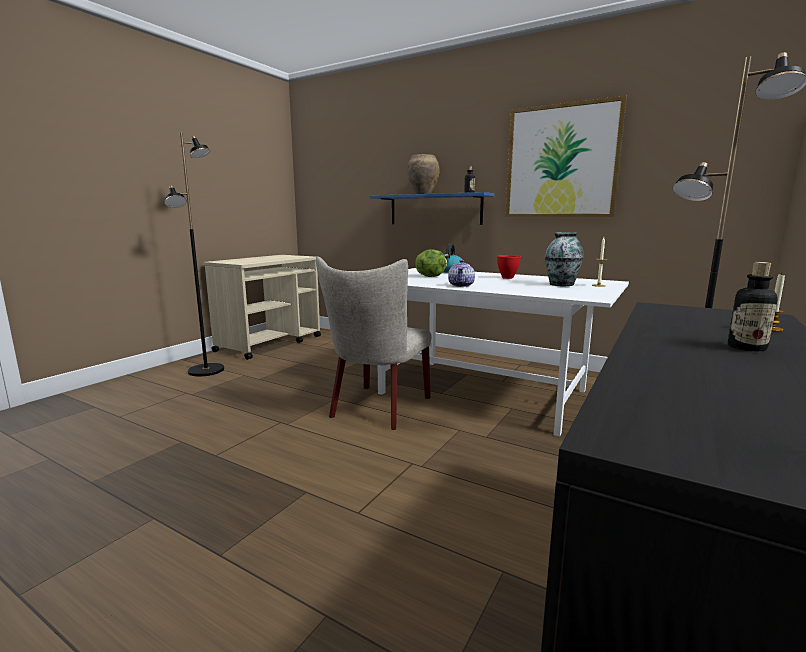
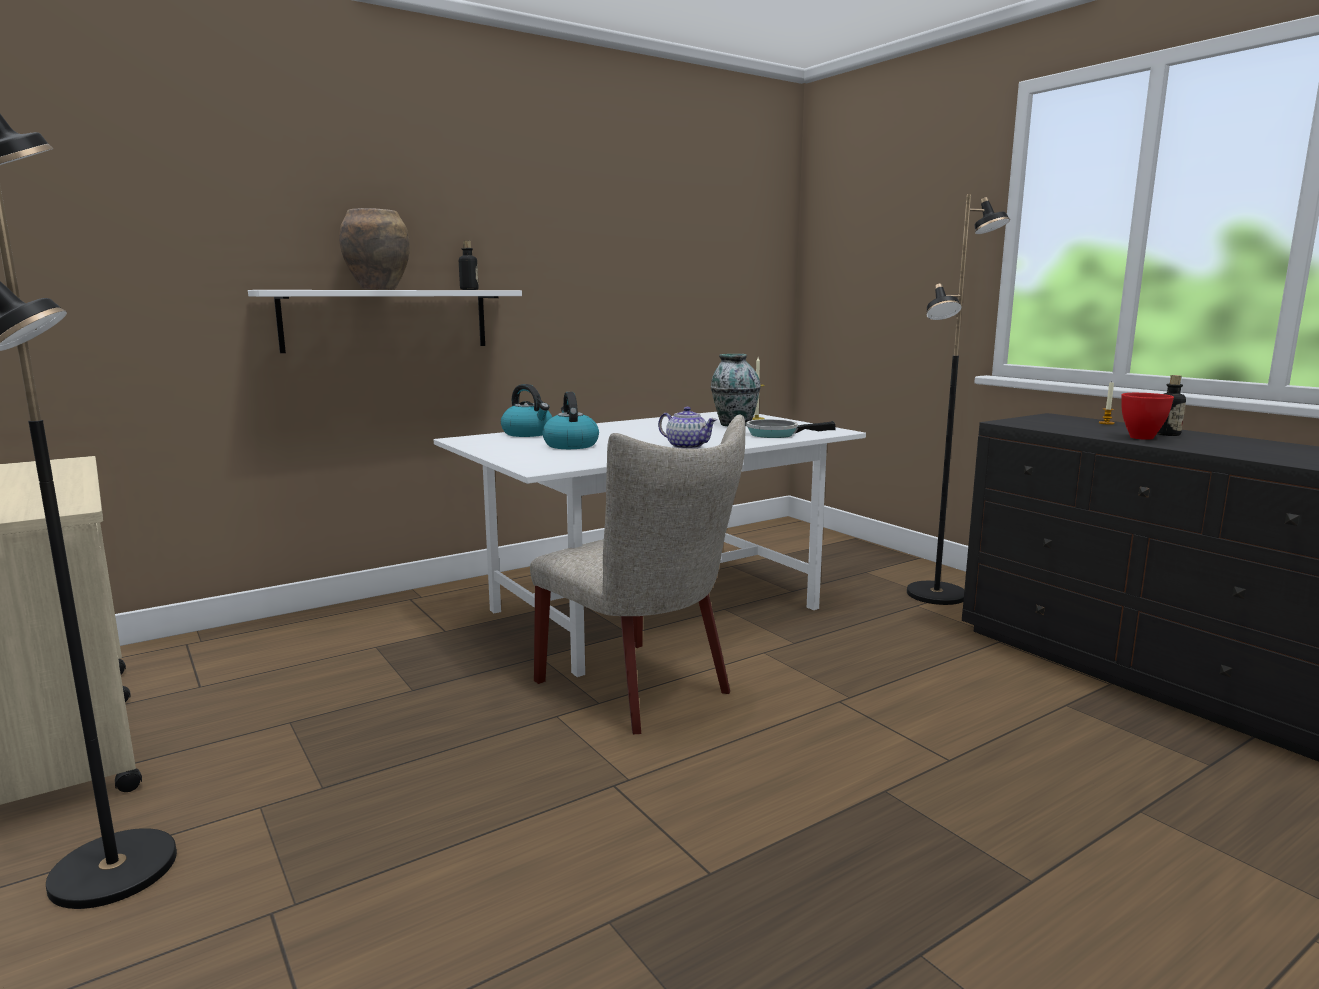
camera: 65 degrees left, 0 degrees up
blue shelf [370,192,495,225] -> white shelf [248,290,522,353]
lettuce [415,249,447,277] -> kettle [543,392,599,449]
red bowl [497,255,521,279] -> red bowl moved to [1121,393,1174,440]
picture [505,96,627,217] -> none
none -> frying pan [746,419,836,438]

